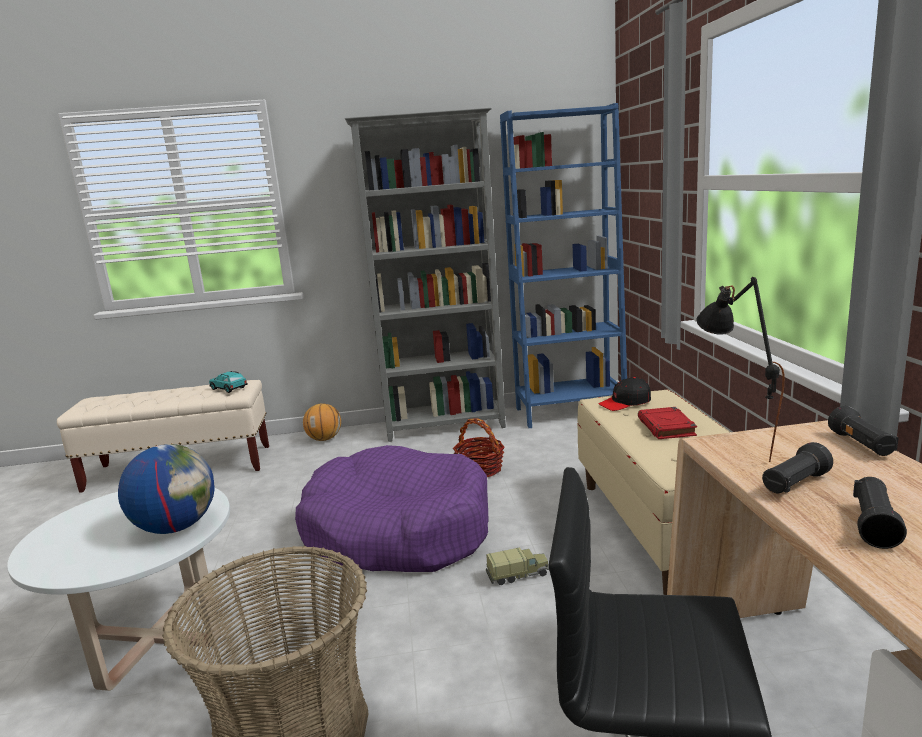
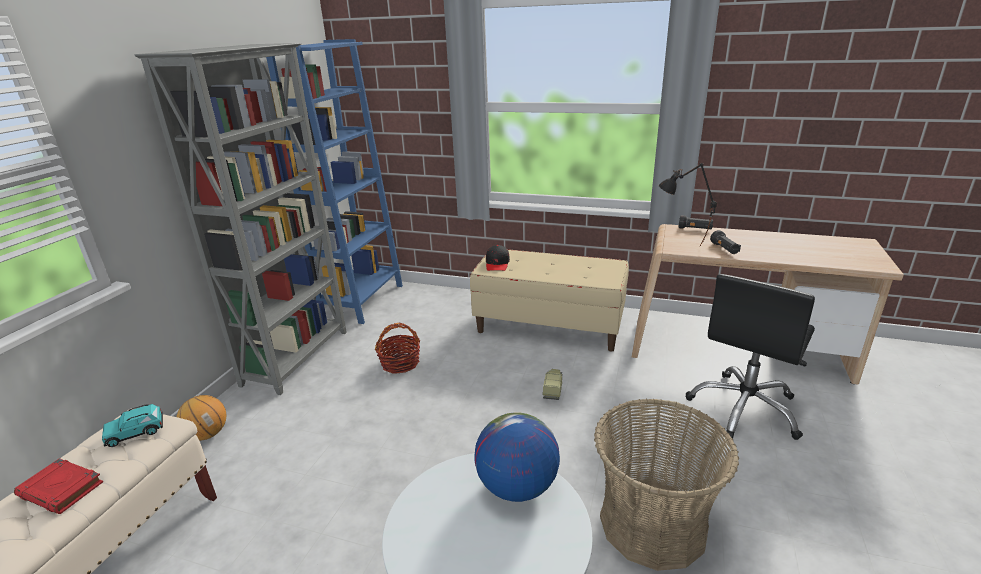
camera: 65 degrees left, 10 degrees up
purple dog bed [295,445,488,572] -> none
red book [638,407,697,439] -> red book moved to [14,458,103,514]
black flashlight [853,477,907,549] -> none

